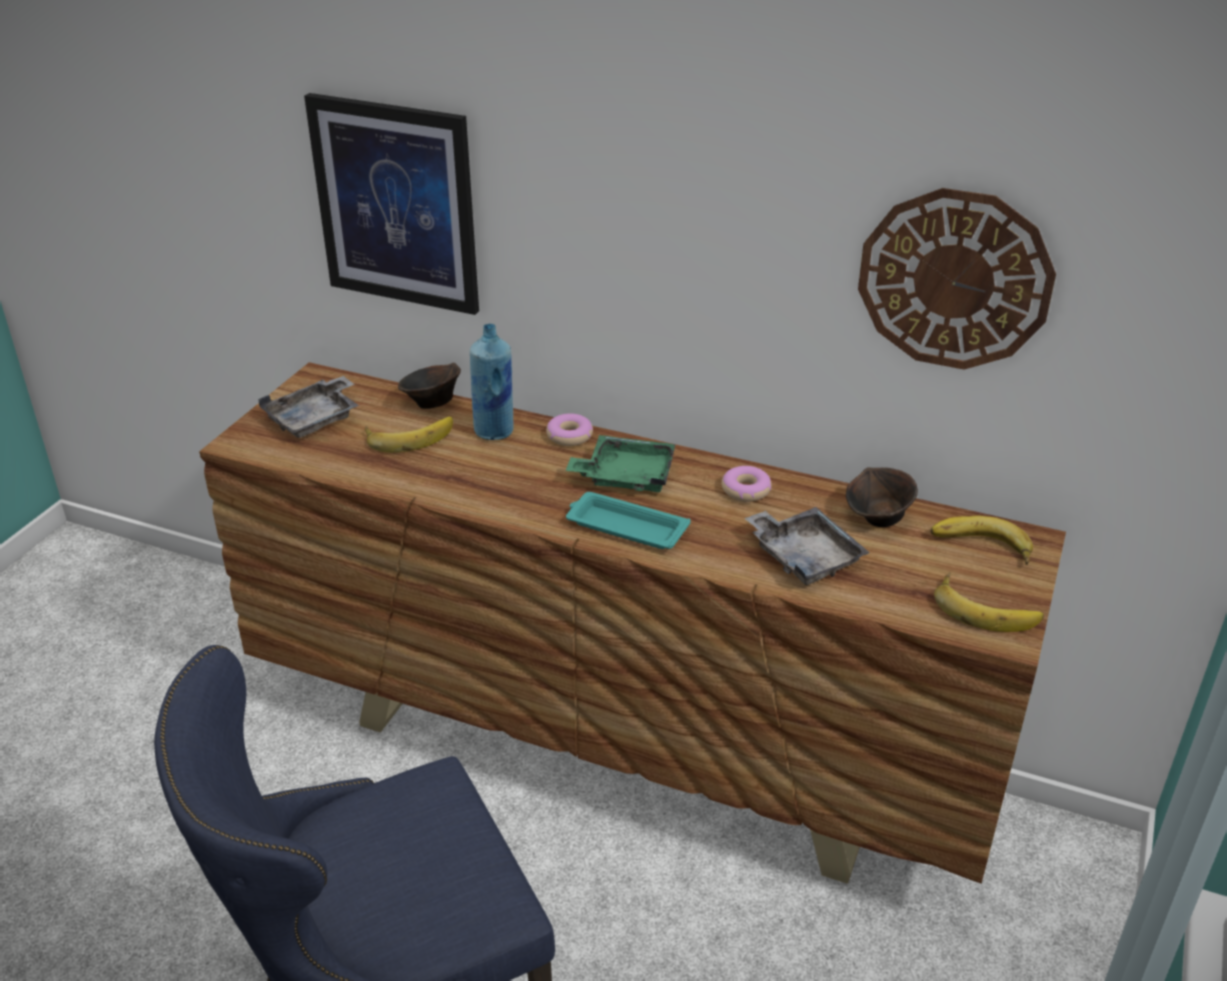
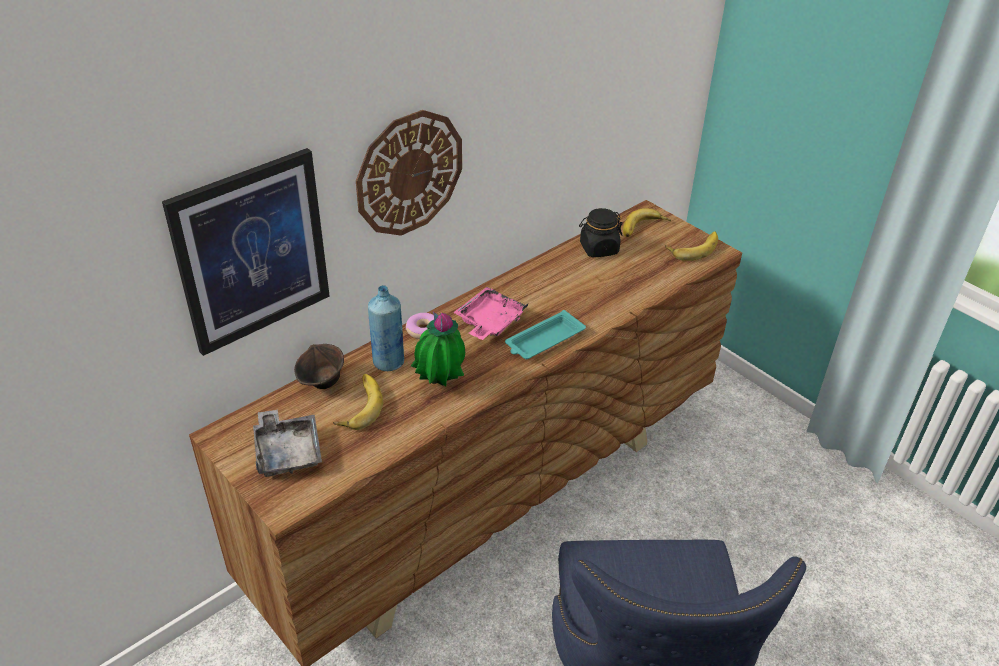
camera: 65 degrees left, 5 degrees up
green tray [565,435,676,492] -> pink tray [453,287,528,340]
donut [722,466,771,502] -> none
grey tray [745,507,870,585] -> none
brown bowl [846,467,918,527] -> black jar [579,208,623,257]
wall clock [858,188,1056,370] -> wall clock moved to [356,110,462,236]
none -> potted plant [411,312,465,387]

